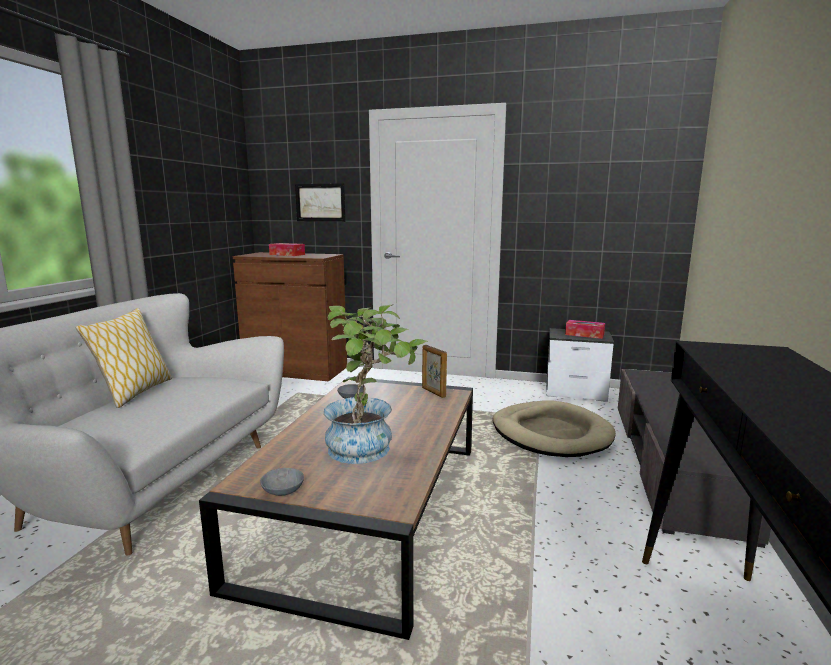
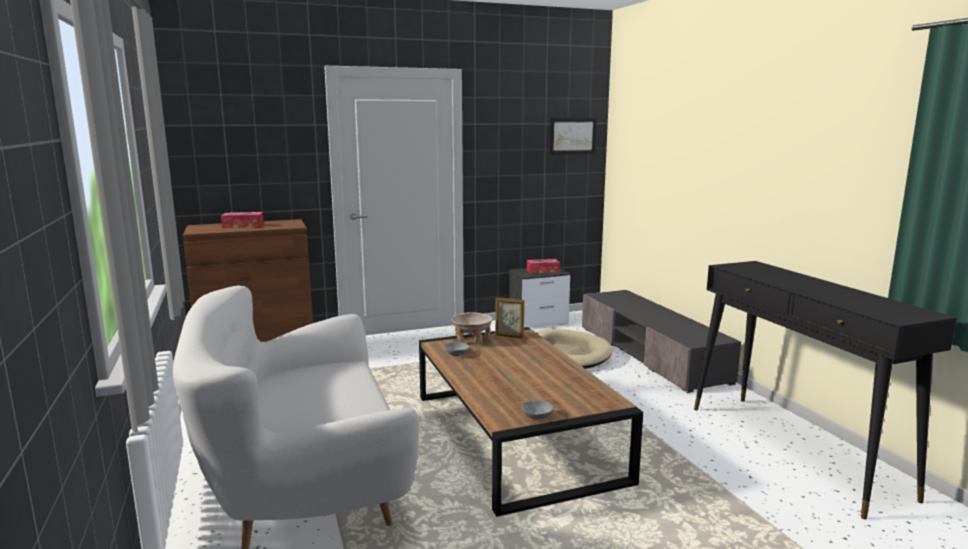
camera: 35 degrees left, 0 degrees up
pillow [76,308,172,408] -> none
picture [295,183,345,222] -> picture moved to [550,118,597,155]
potted plant [324,305,428,464] -> none
none -> beige bowl [451,312,493,346]

